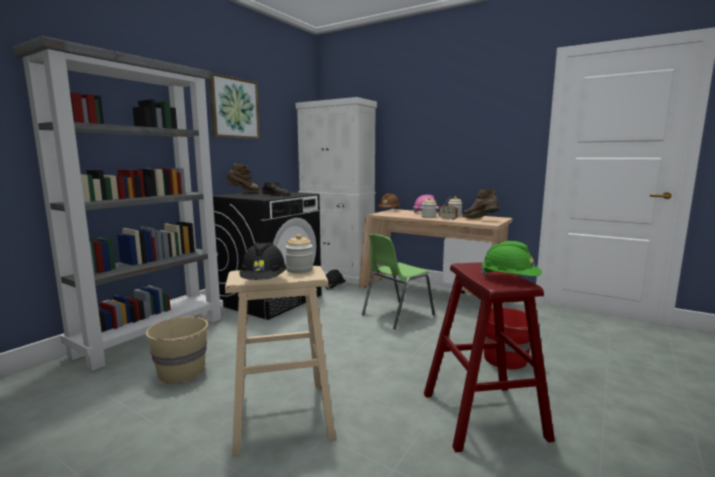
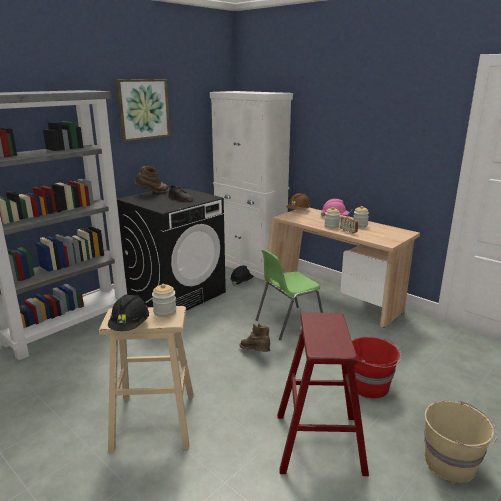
camera: 10 degrees right, 10 degrees up
beige bucket [146,315,211,384] -> beige bucket moved to [424,401,497,483]
brown boot [462,189,499,218] -> brown boot moved to [239,324,270,352]
green hard hat [481,241,542,276] -> none

